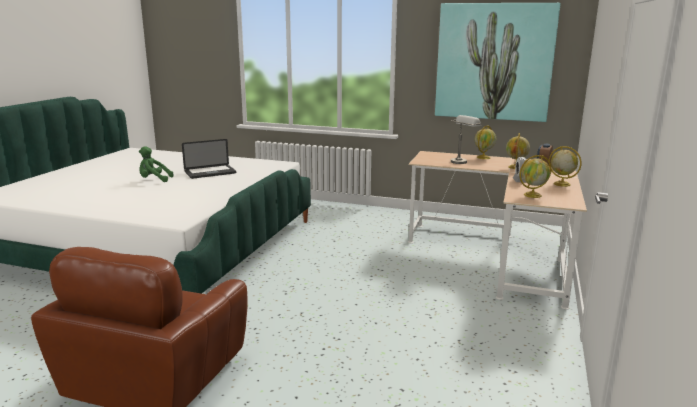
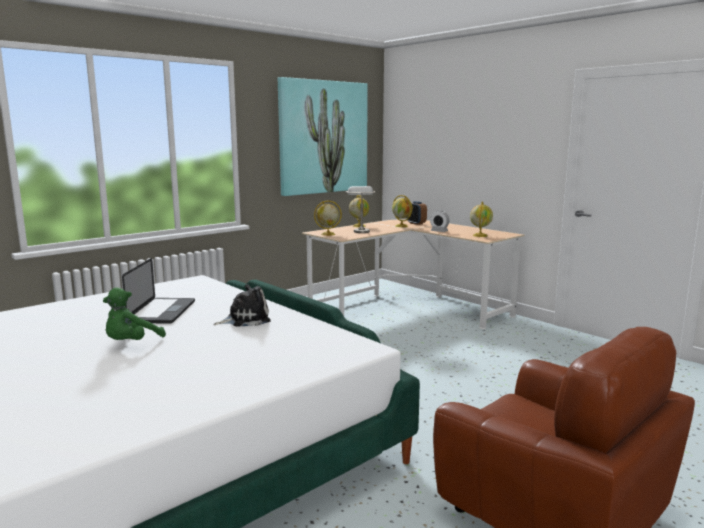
camera: 60 degrees left, 5 degrees down
globe [549,146,582,187] -> globe moved to [314,201,342,236]
none -> plush toy [213,284,271,327]

